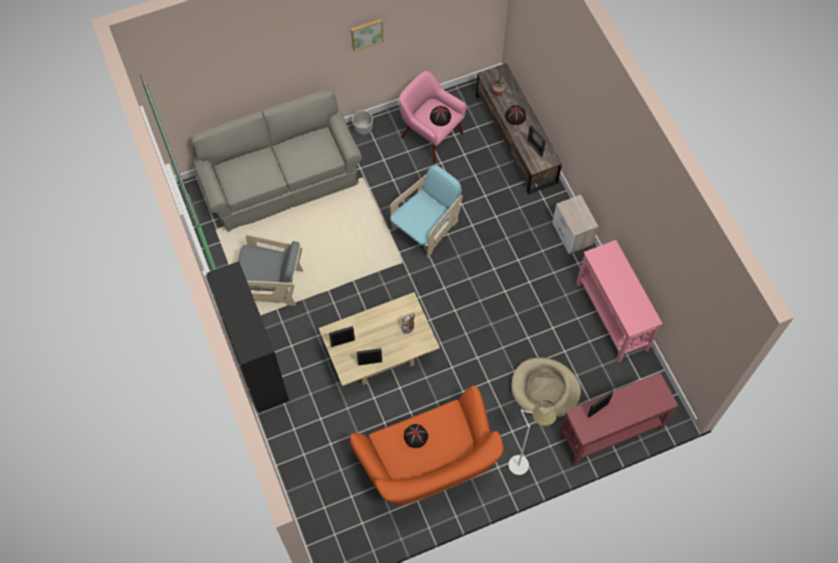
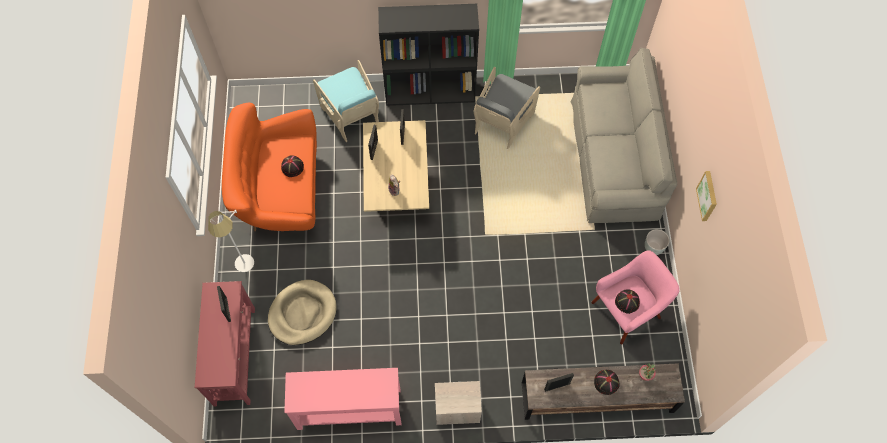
camera: 110 degrees right, 0 degrees up
turquoise armchair [390,165,463,258] -> turquoise armchair moved to [313,60,379,142]

